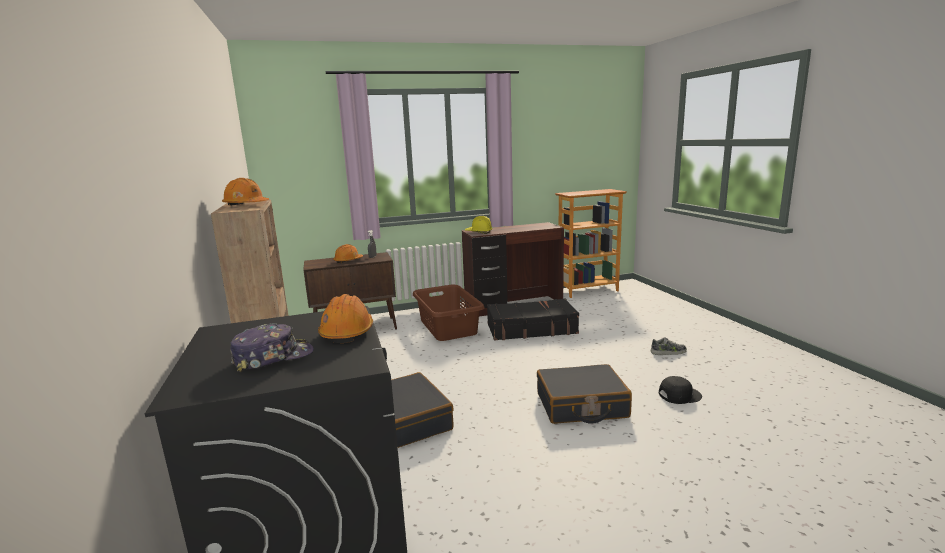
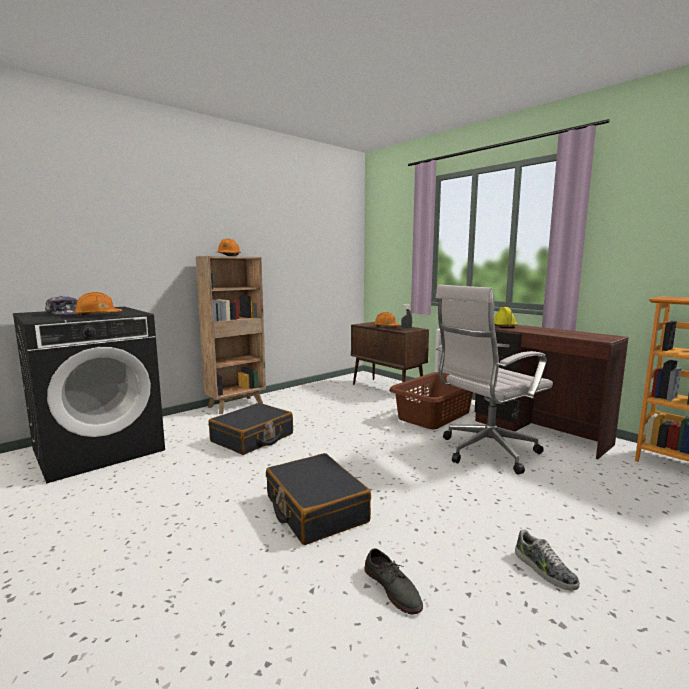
camera: 65 degrees right, 5 degrees down
black suitcase [487,299,579,340] -> white office chair [436,285,553,475]
black cap [659,376,702,404] -> grey shoe [364,548,423,615]

